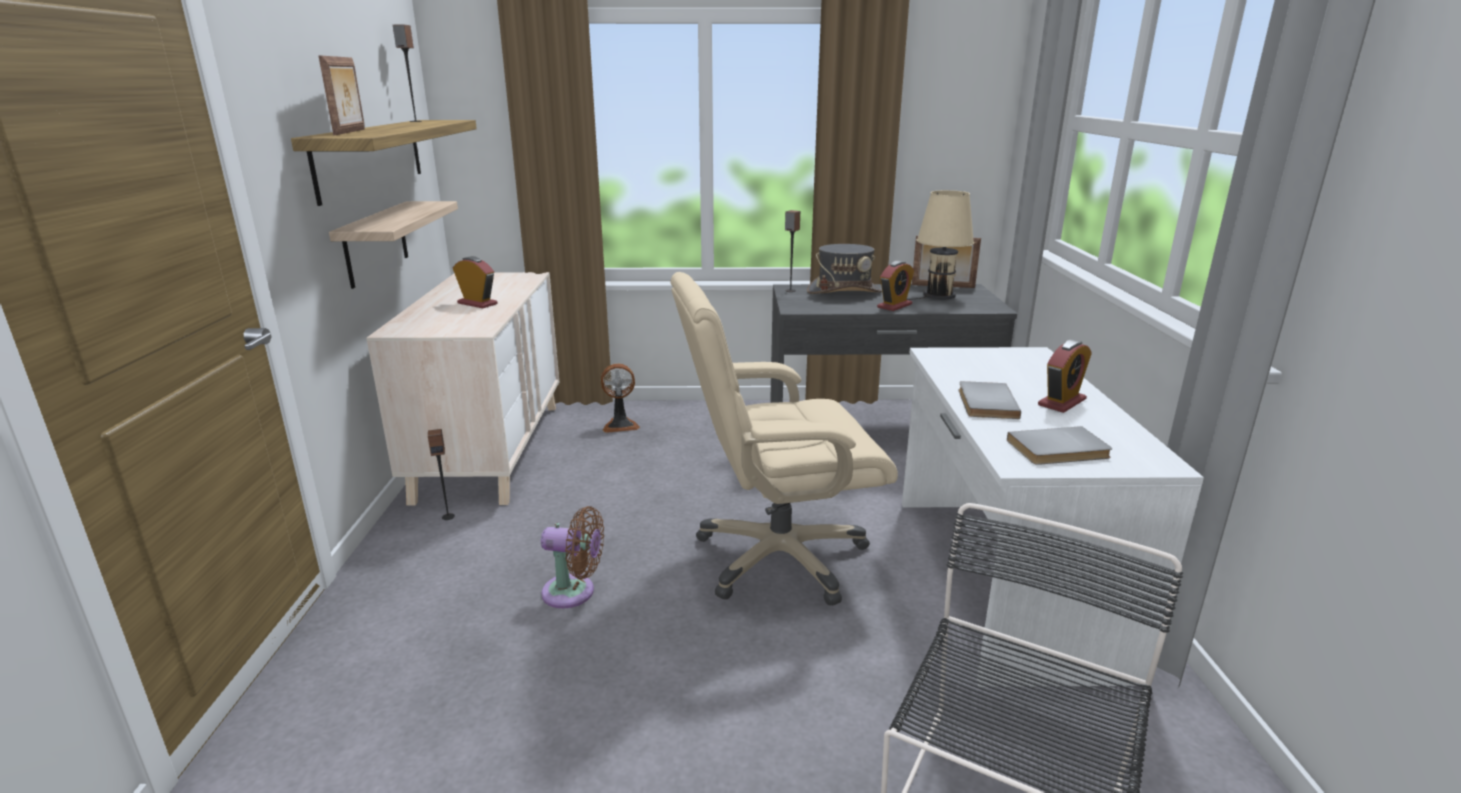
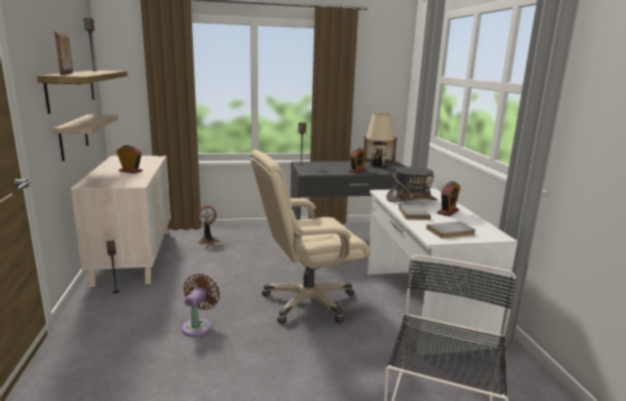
camera: 10 degrees left, 5 degrees down
brown fan [541,506,604,608] -> brown fan turned 75 degrees counterclockwise [182,274,220,337]
grey hat [807,244,882,294] -> grey hat moved to [386,167,437,202]

